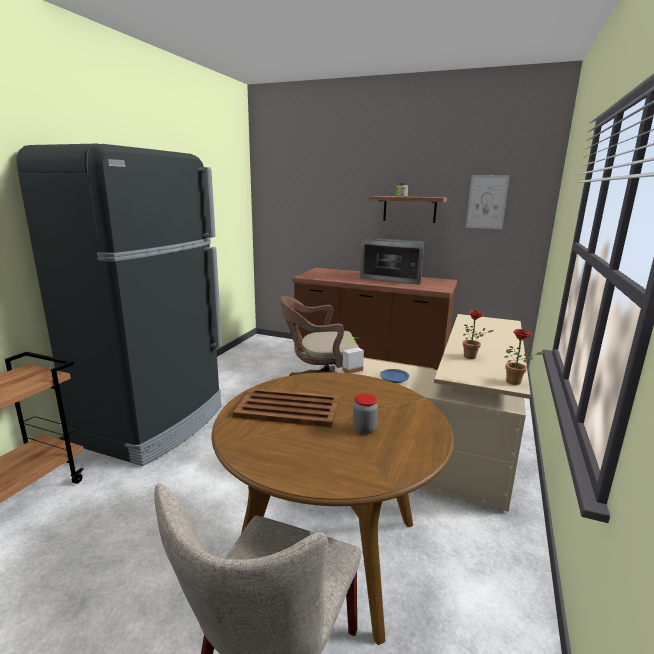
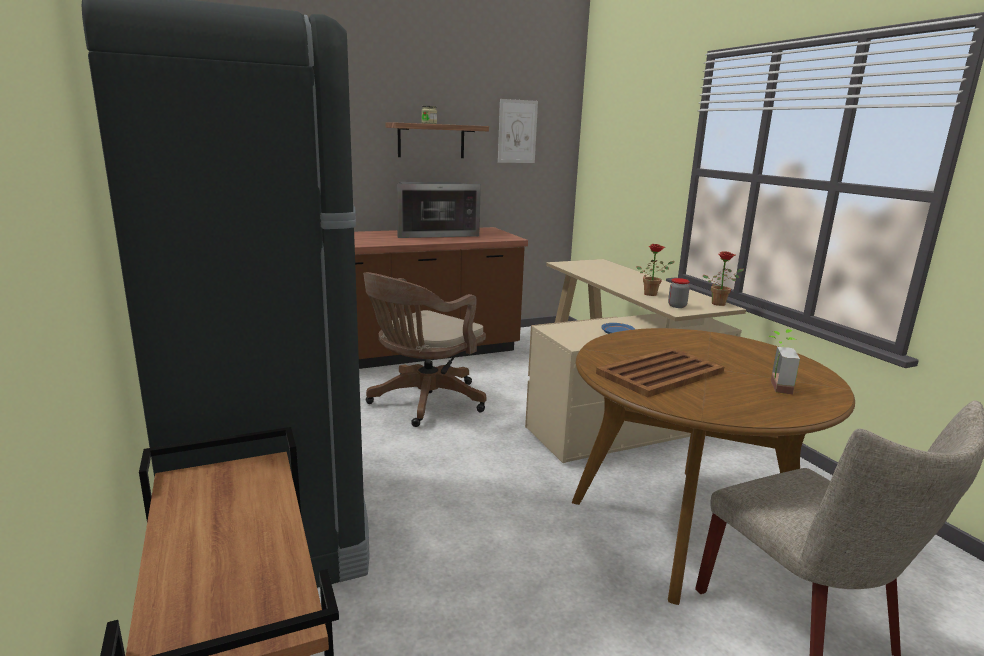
camera: 45 degrees left, 0 degrees up
potted plant [343,337,364,373] -> potted plant moved to [768,329,800,395]
jar [353,394,378,434] -> jar moved to [668,278,690,308]

